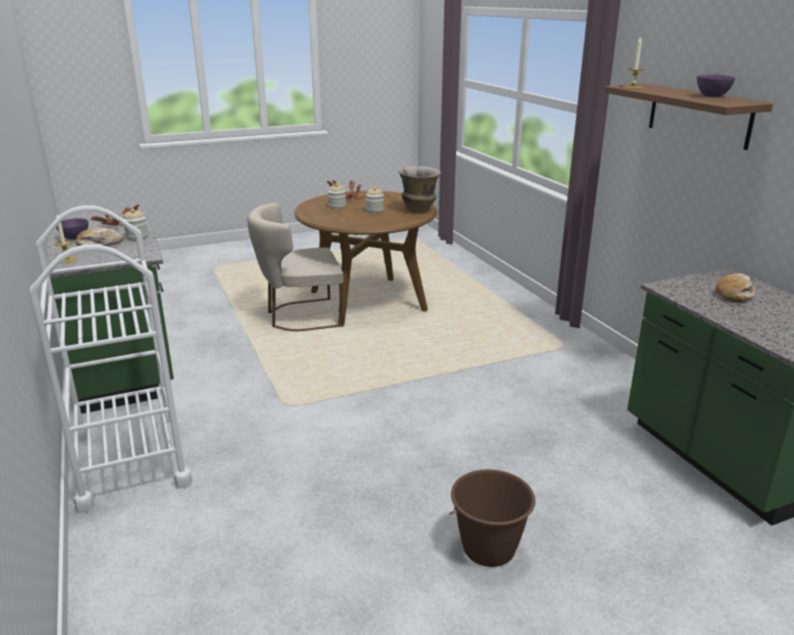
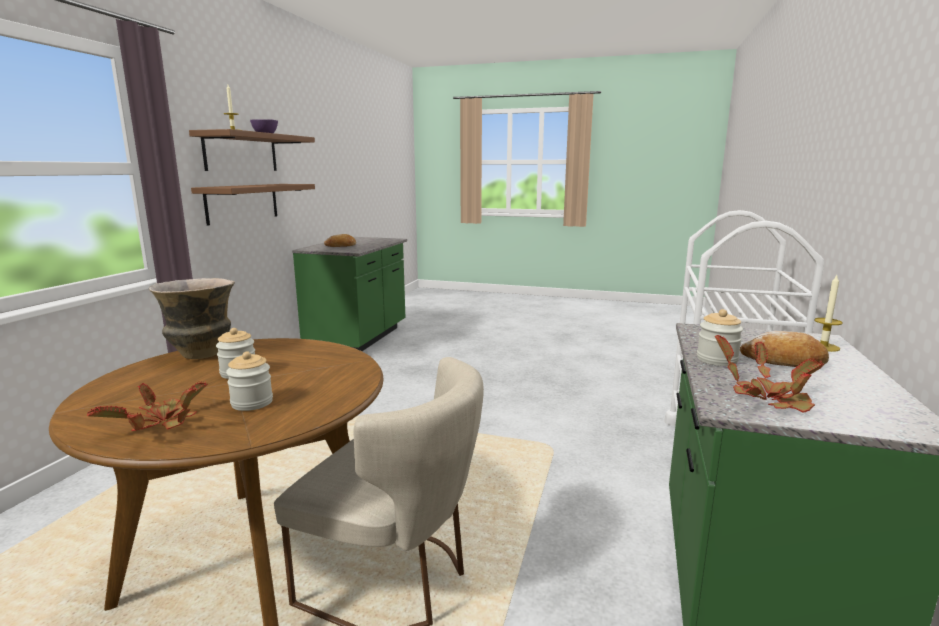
camera: 140 degrees left, 10 degrees down
purple bowl [56,218,88,240] -> none
brown bucket [449,469,535,567] -> none
none -> brown shelf [191,184,315,226]

